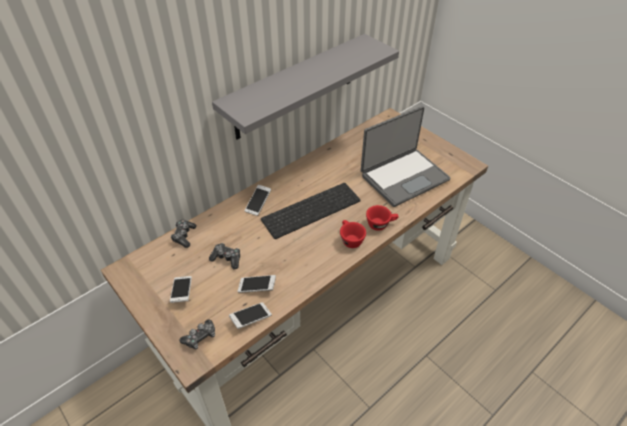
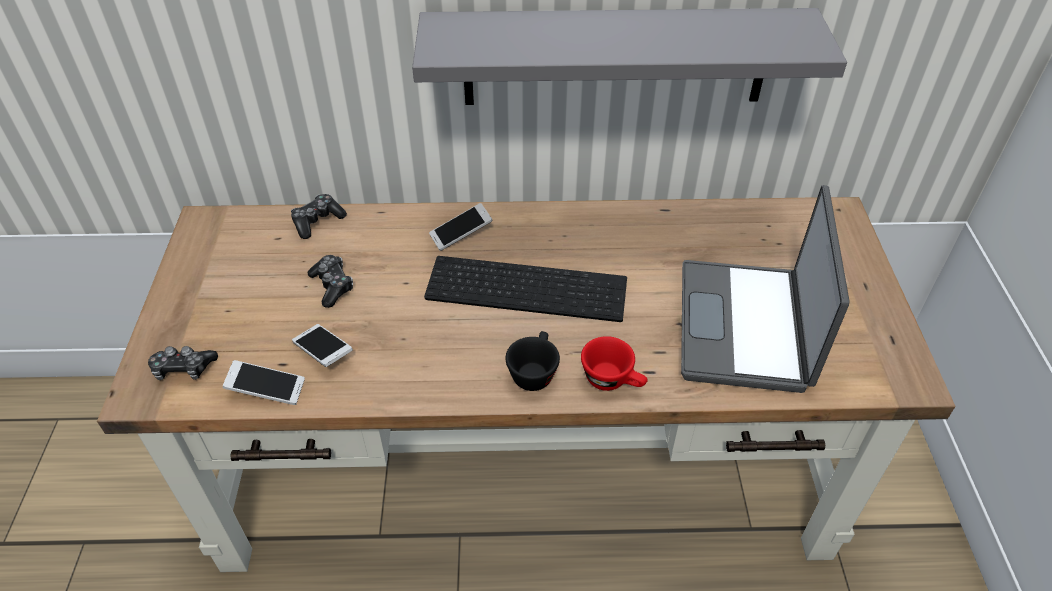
camera: 40 degrees right, 0 degrees up
phone [170,276,192,303] -> none
red cup [340,220,366,248] -> black cup [505,331,560,391]
laptop [361,106,451,207] -> laptop turned 90 degrees clockwise [681,185,849,393]

